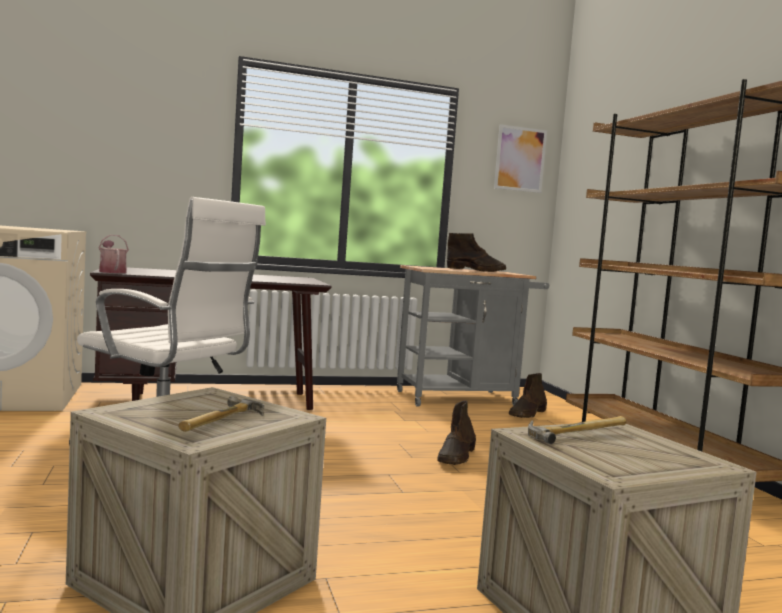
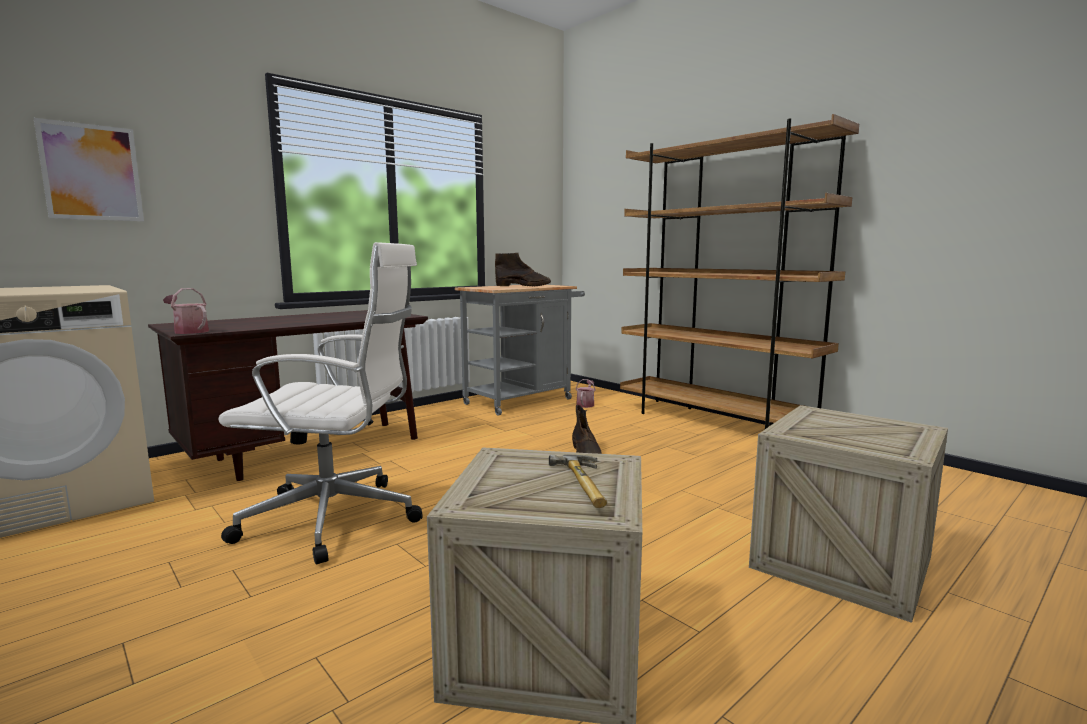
camera: 25 degrees left, 5 degrees up
picture [494,124,547,193] -> picture moved to [34,118,144,221]
brown boot [509,373,547,418] -> watering can [576,379,596,408]
hammer [528,416,627,444] -> none

